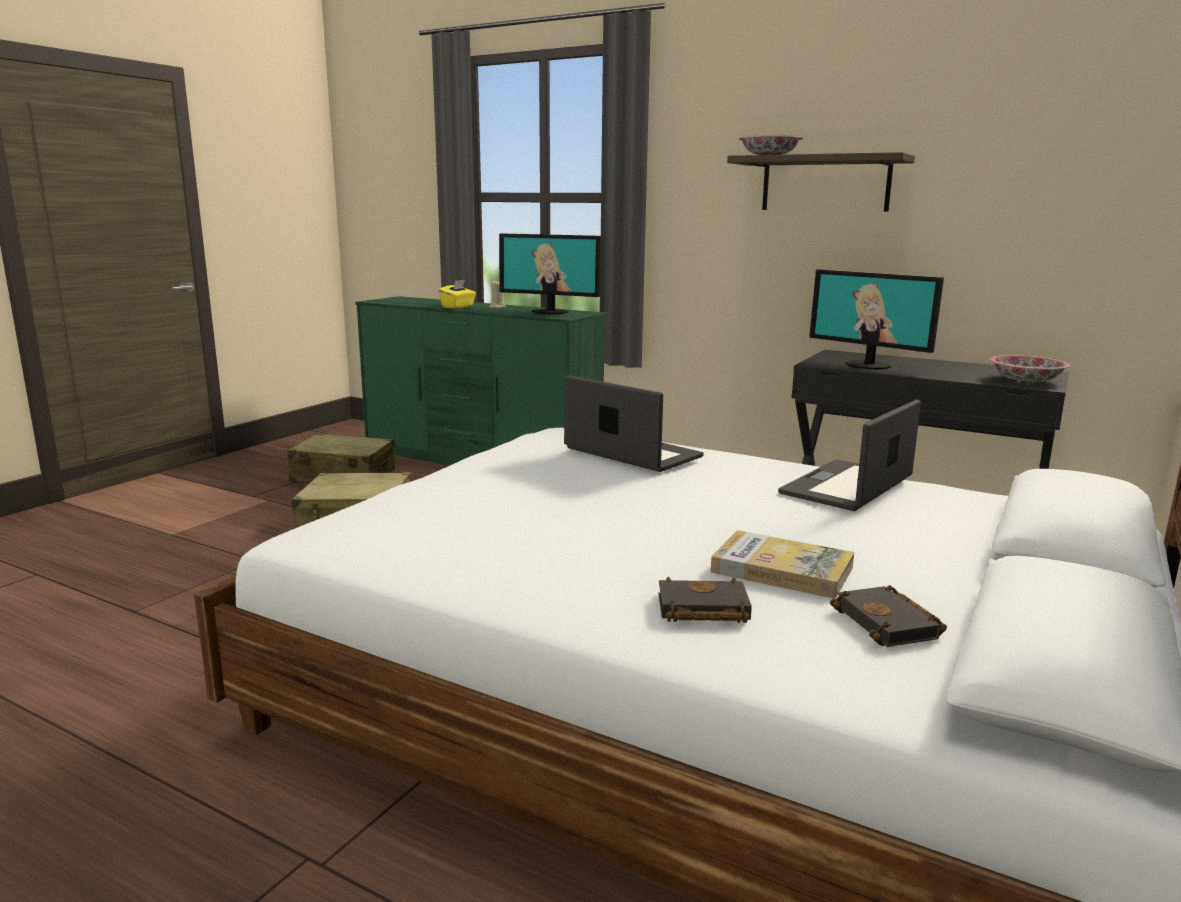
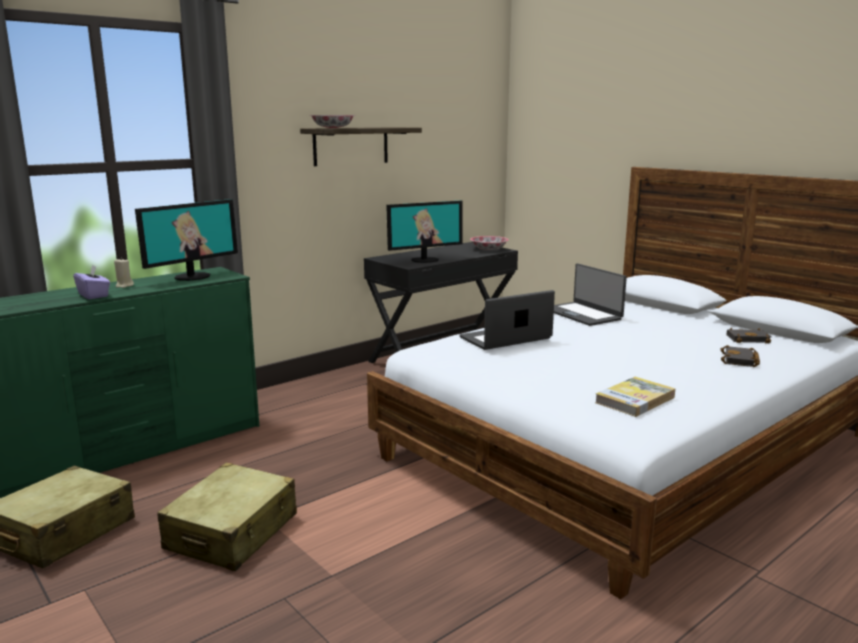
camera: 70 degrees left, 0 degrees up
yellow tissue box [438,280,476,309] -> purple tissue box [73,264,110,299]
book [711,530,855,599] -> book moved to [595,377,675,417]

